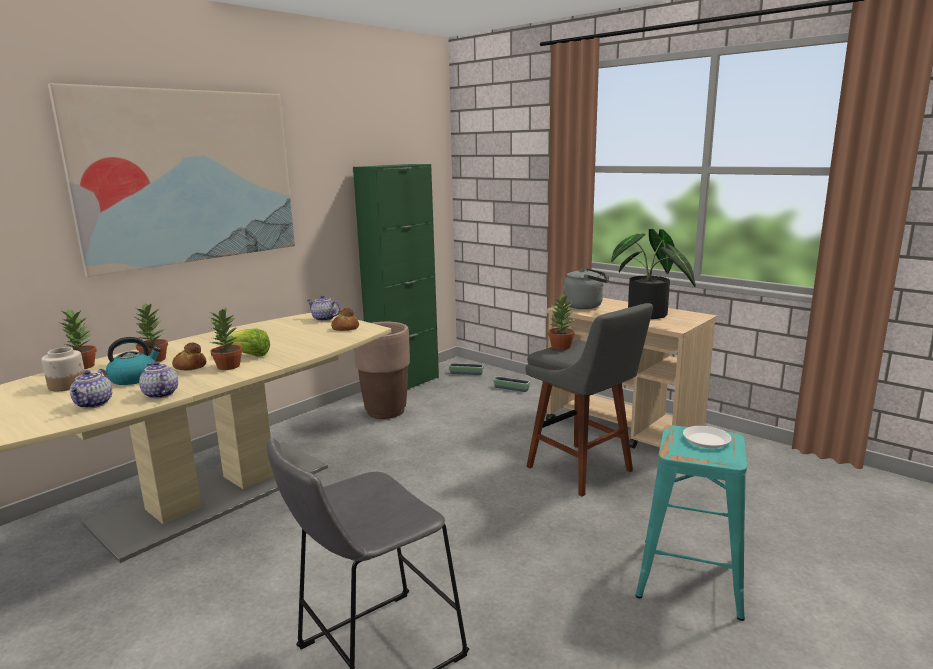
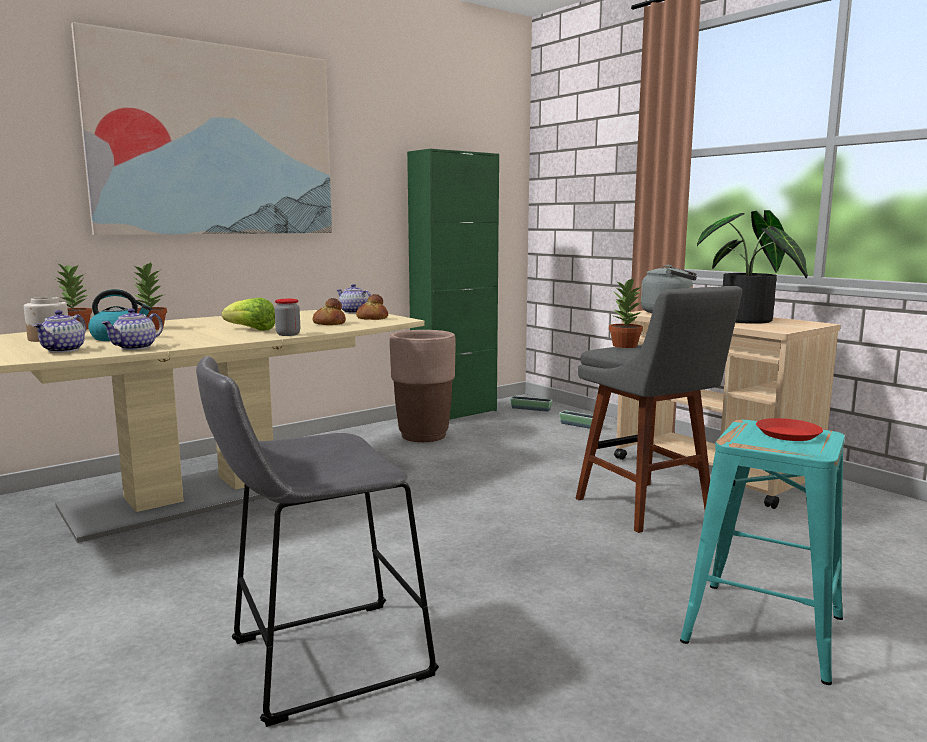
camera: 10 degrees right, 5 degrees down
teapot [139,361,178,399] -> teapot turned 120 degrees counterclockwise [101,309,163,350]
bread [172,343,206,371] -> bread moved to [313,298,346,325]
potted plant [208,307,243,370] -> none
white plate [683,426,731,448] -> red plate [756,418,823,441]
none -> jar [274,299,300,336]

